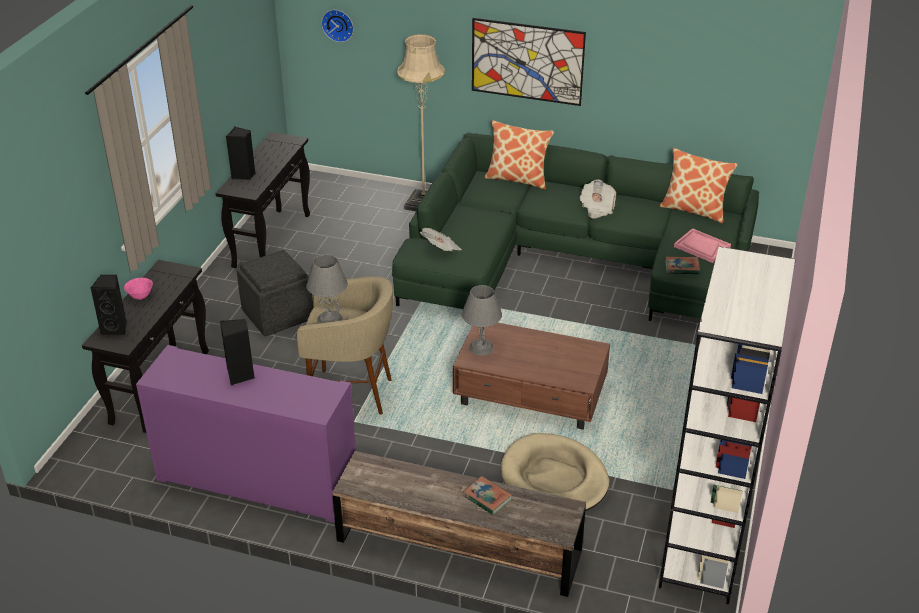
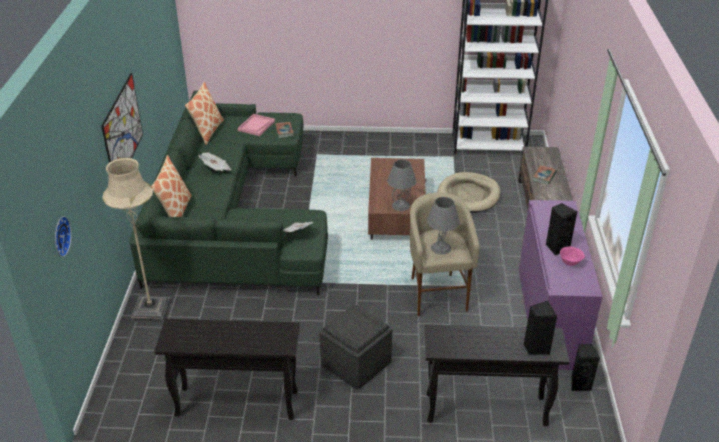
camera: 105 degrees left, 0 degrees up
pink bowl [124,278,153,300] -> pink bowl moved to [560,247,585,266]
black speaker [226,127,255,180] -> black speaker moved to [571,344,600,391]

